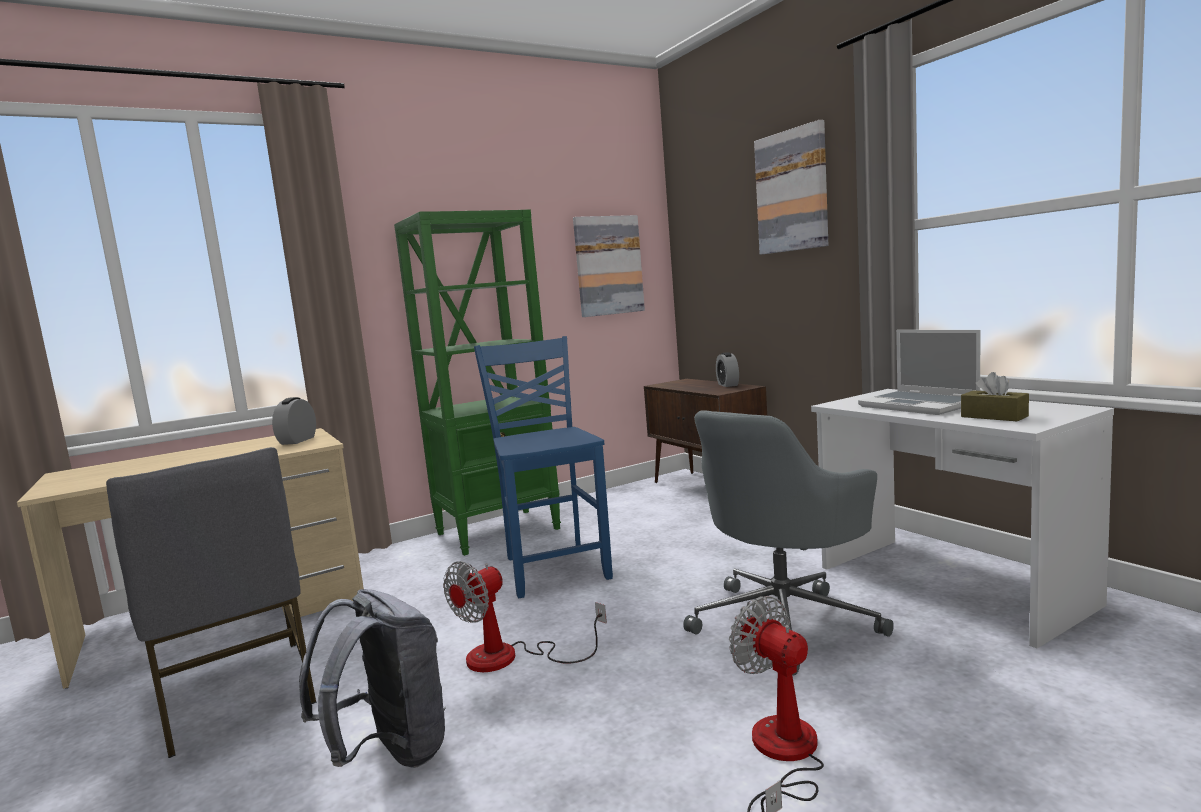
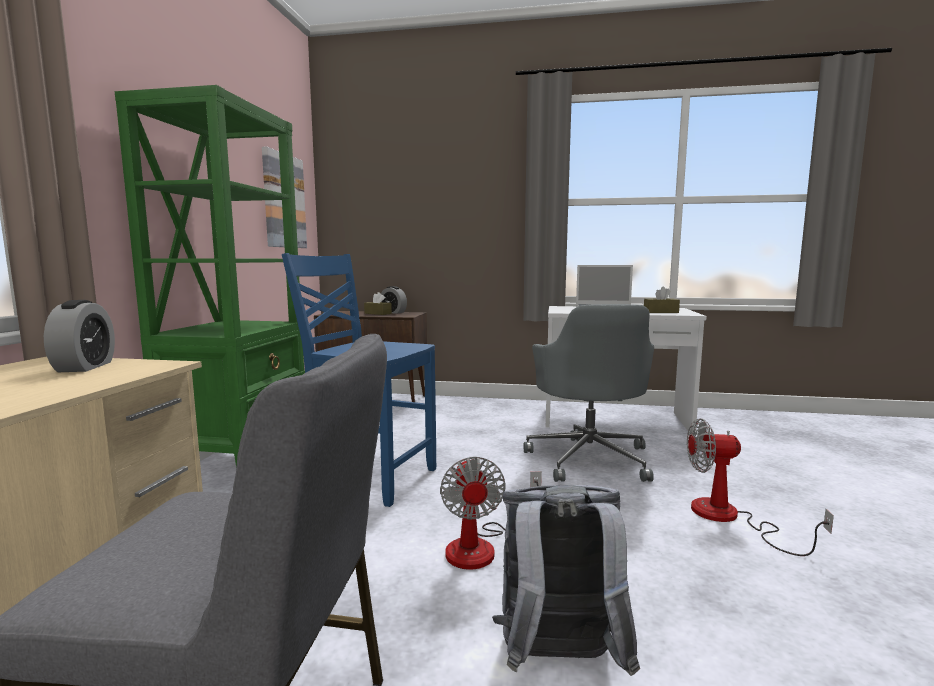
camera: 50 degrees left, 0 degrees up
alarm clock [272,397,316,445] -> alarm clock turned 150 degrees counterclockwise [44,300,115,372]
picture [754,120,828,255] -> none
none -> brown tissue box [364,292,392,315]

